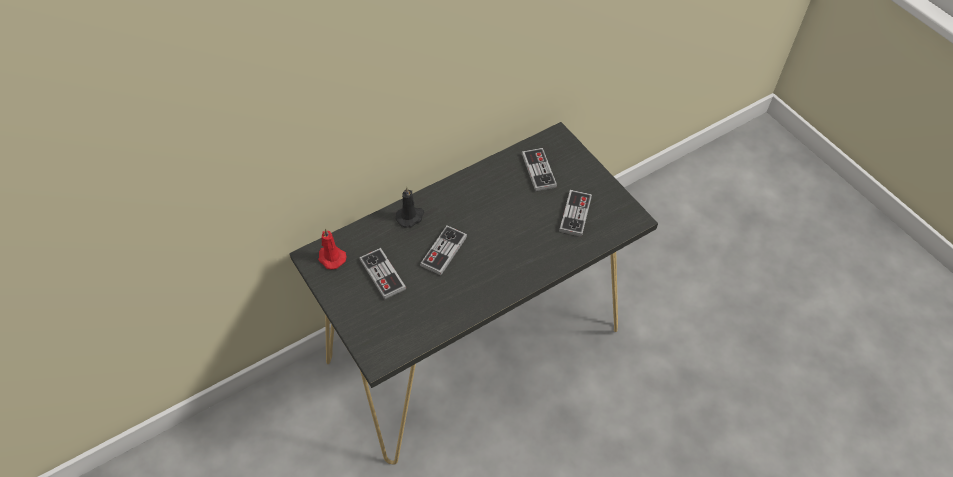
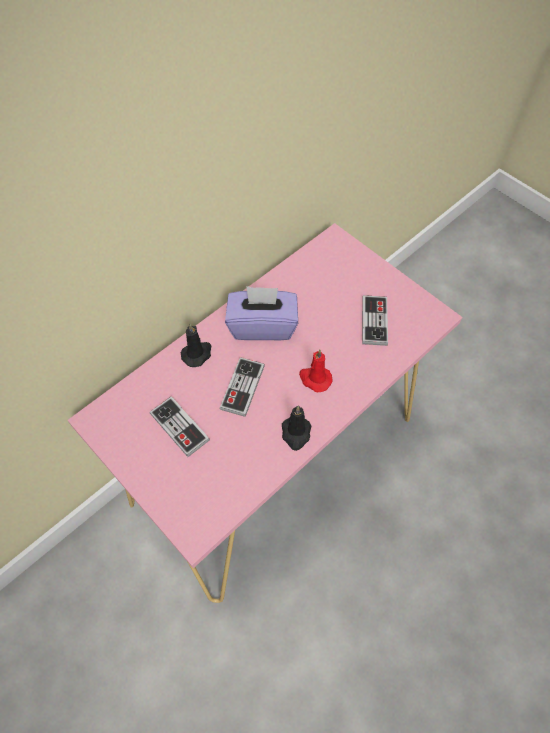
camera: 10 degrees left, 5 degrees up
black console table [289,122,658,465] -> pink console table [68,223,462,603]
red candle [318,228,347,269] -> red candle moved to [299,350,333,392]
game controller [522,148,557,192] -> none
none -> purple tissue box [225,286,298,340]
none -> black candle [282,406,311,451]

